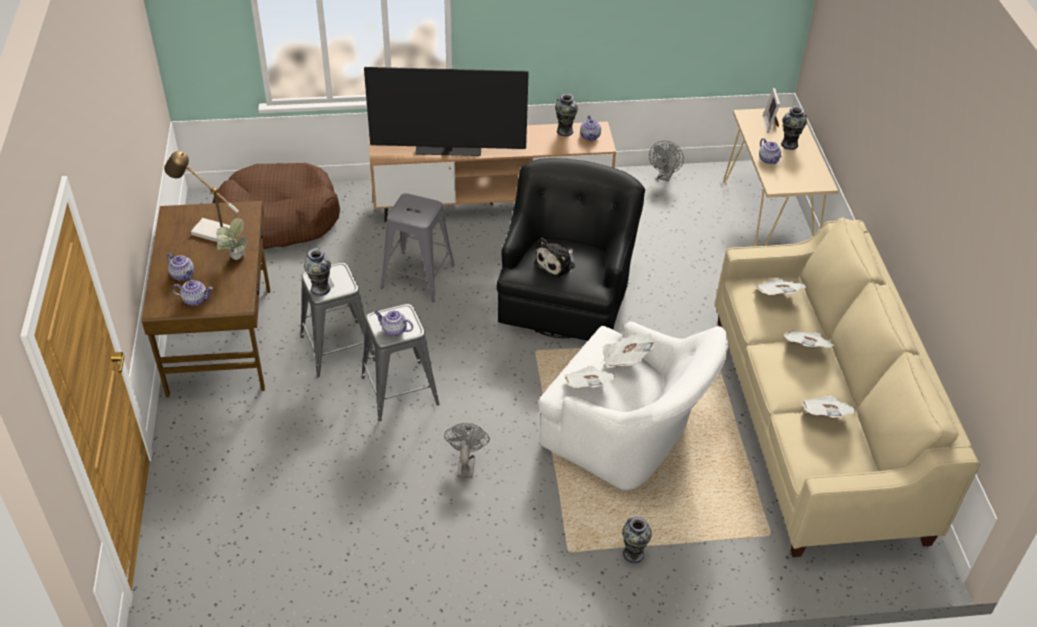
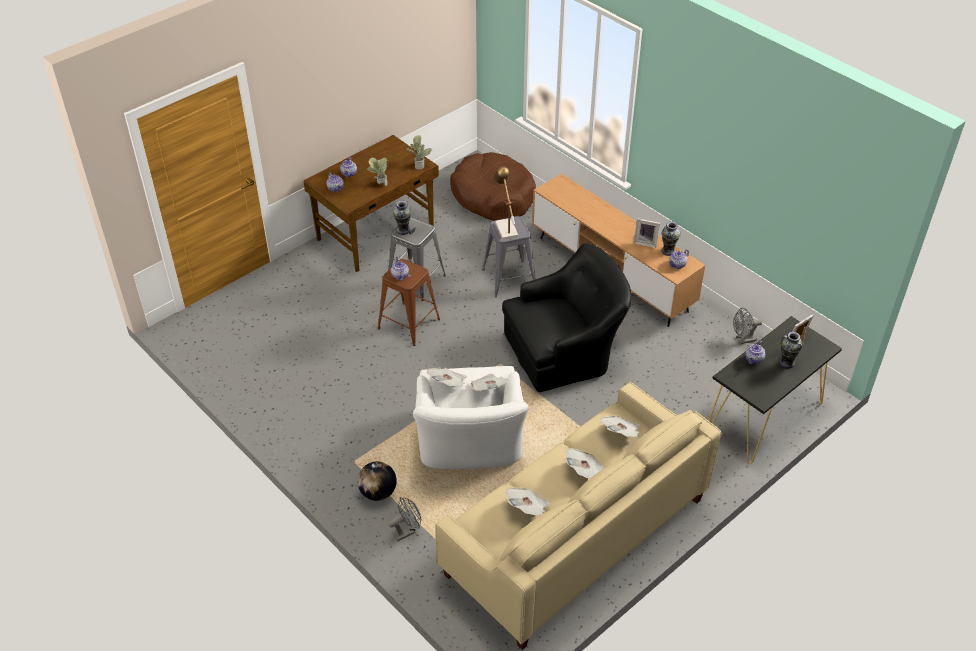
camera: 55 degrees right, 0 degrees up
table lamp [164,151,239,242] -> table lamp moved to [494,166,518,240]
grey stool [361,304,440,421] -> brown stool [378,259,440,346]
television [364,67,529,156] -> none
grey fan [444,423,490,478] -> grey fan moved to [388,497,422,542]
plush toy [534,238,575,278] -> none
vase [622,517,652,563] -> globe [357,461,397,501]
beige console table [723,107,838,246] -> black console table [708,316,842,464]
none -> potted plant [406,135,432,170]
none -> picture frame [634,218,660,248]

